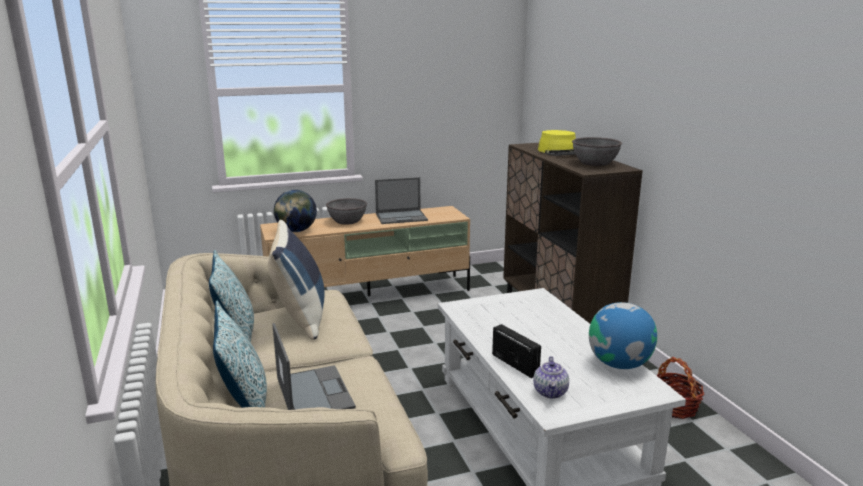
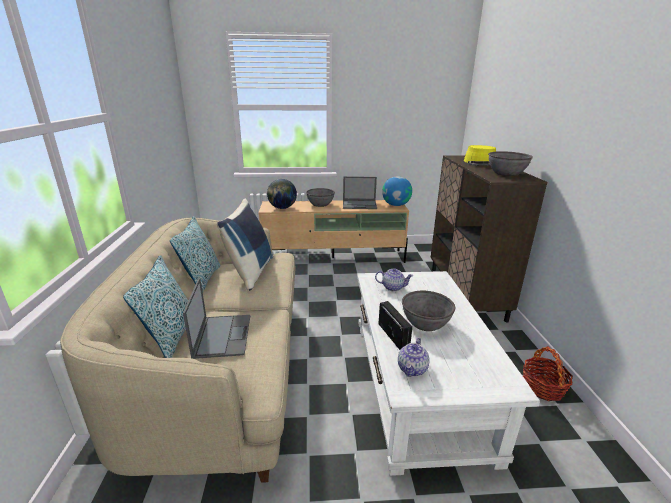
camera: 15 degrees right, 5 degrees up
globe [589,302,657,369] -> globe moved to [382,176,412,206]
none -> teapot [375,268,413,291]
none -> grey bowl [402,291,455,331]

